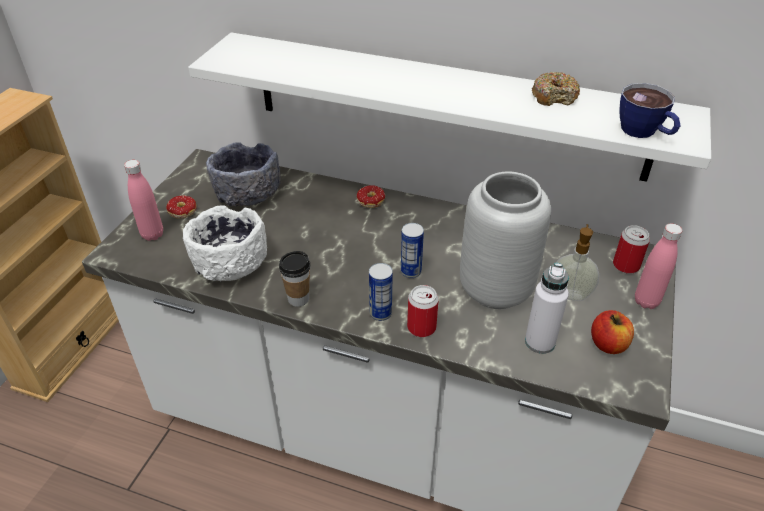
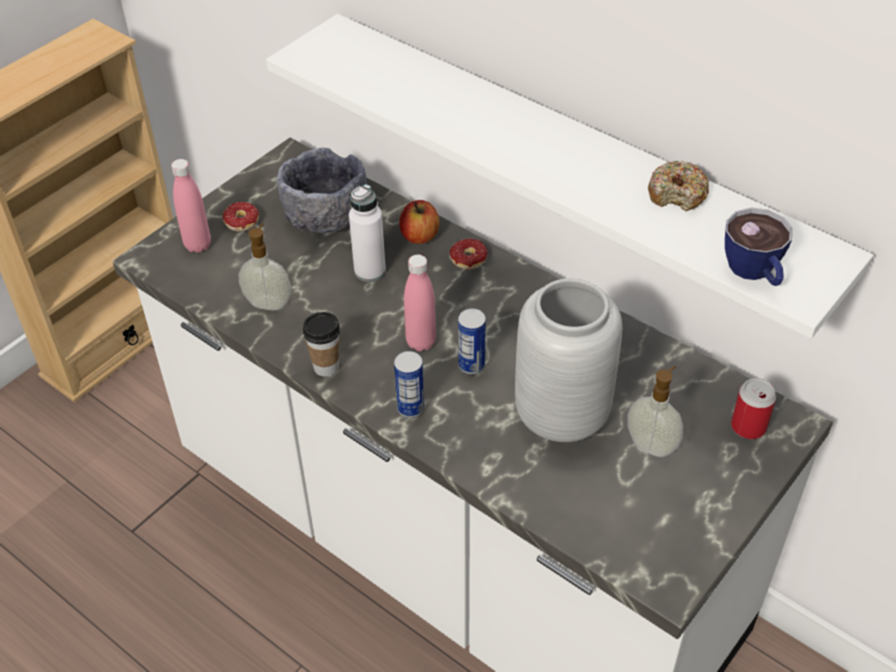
camera: 20 degrees right, 5 degrees up
white bowl [183,205,267,281] -> soap dispenser [239,224,291,310]
can [407,285,439,337] -> none
white bottle [525,263,569,354] -> white bottle moved to [349,184,386,282]
apple [591,310,634,354] -> apple moved to [399,200,440,244]
pink bottle [635,224,682,309] -> pink bottle moved to [404,255,436,351]

